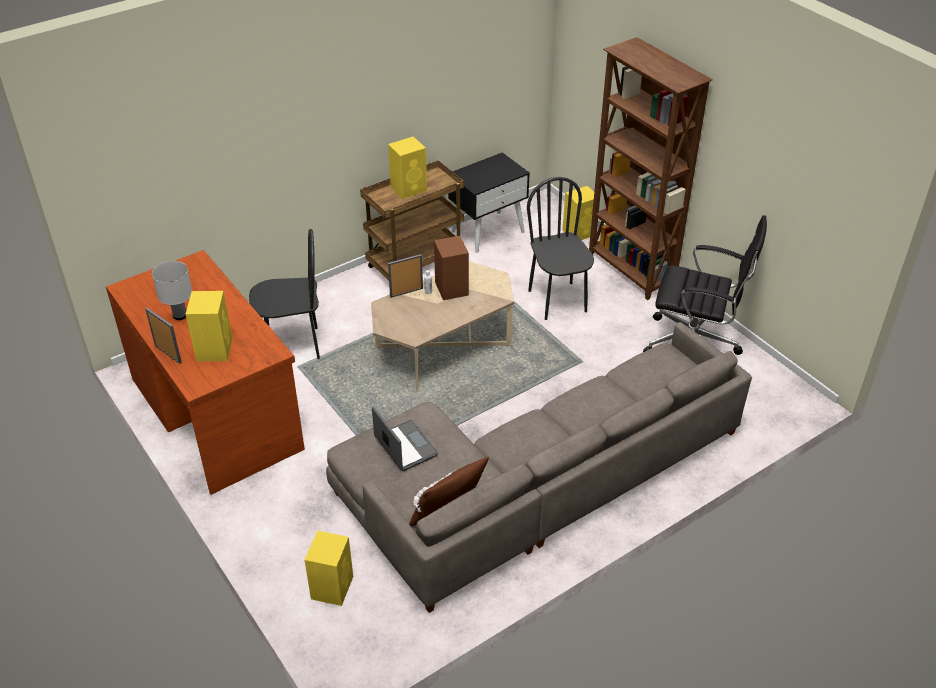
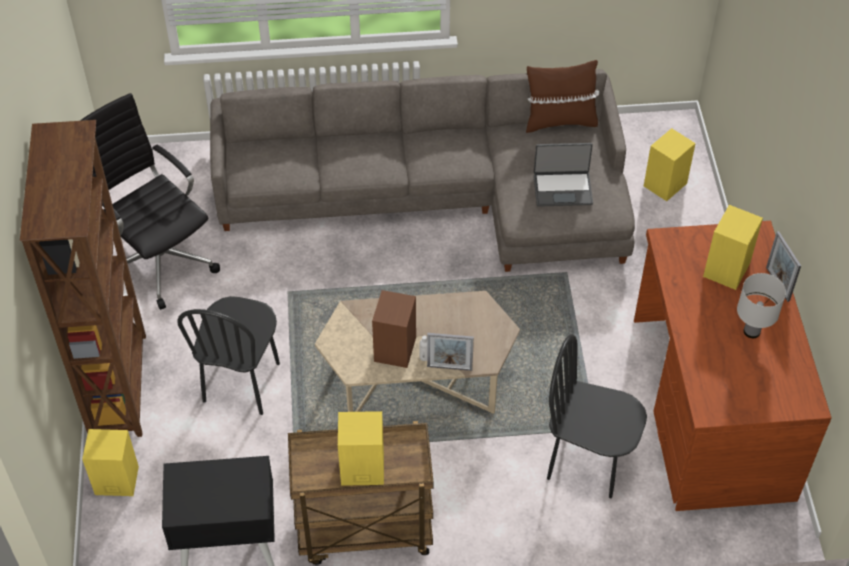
camera: 150 degrees left, 10 degrees up
laptop [372,407,438,472] -> laptop turned 90 degrees counterclockwise [534,143,593,207]

